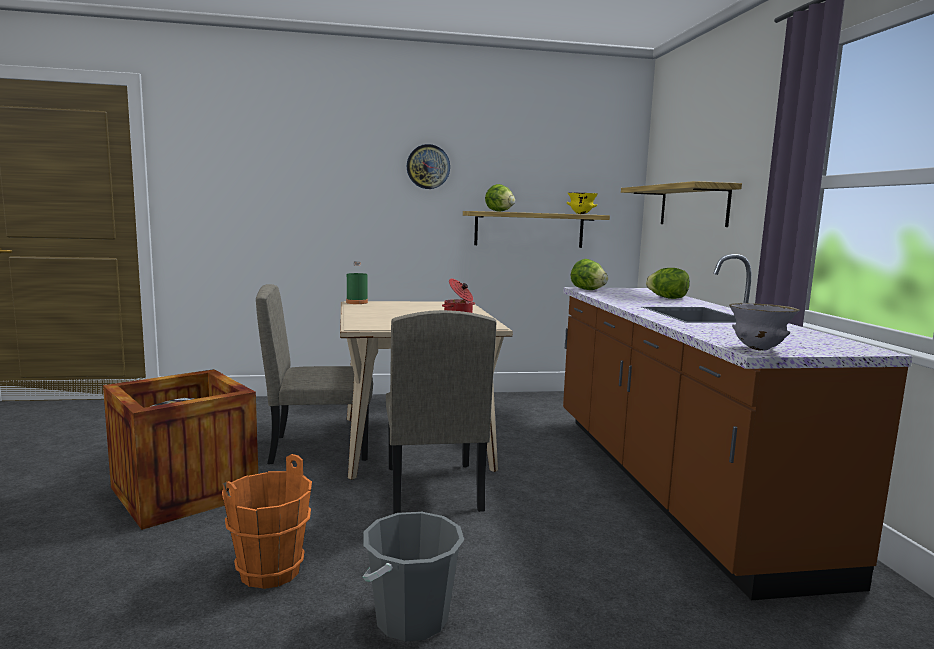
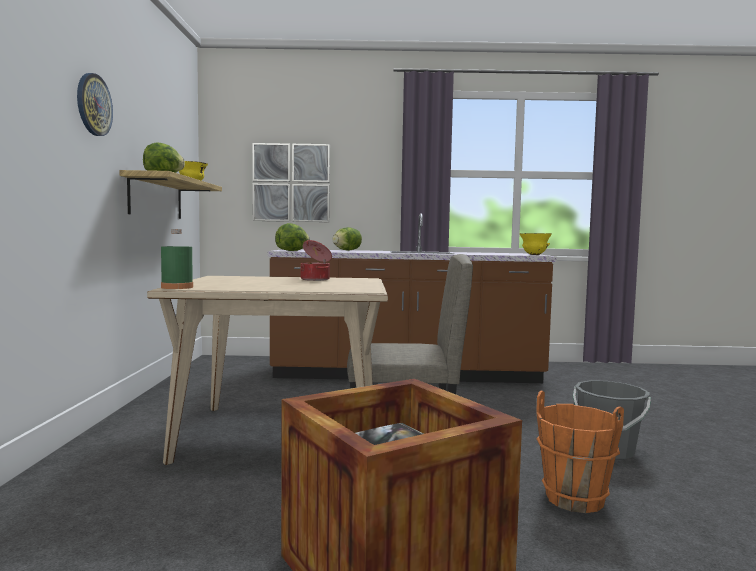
camera: 80 degrees left, 5 degrees down
beige chair [256,284,373,464] -> none
shelf [621,181,742,227] -> picture [252,143,330,222]
grey bowl [729,303,800,350] -> yellow bowl [519,233,552,255]

